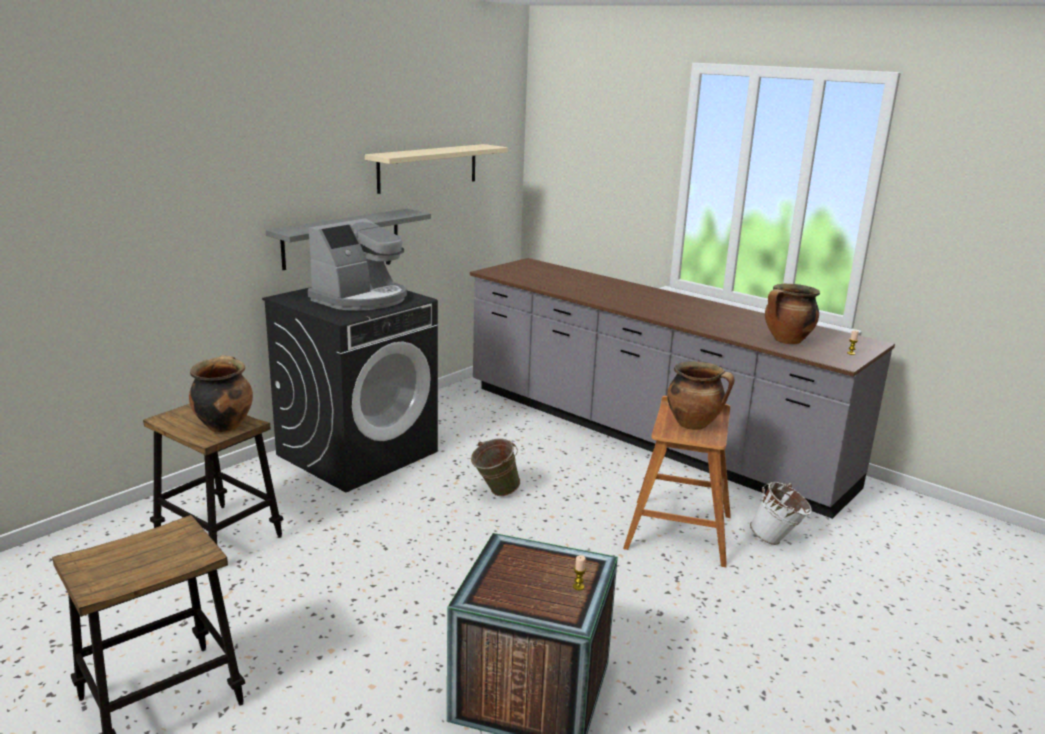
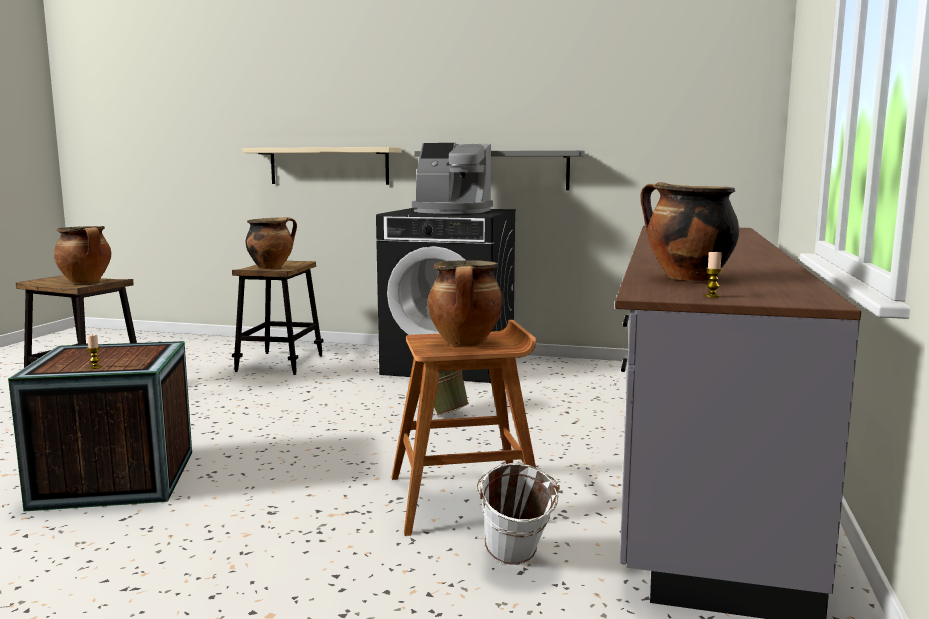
camera: 65 degrees right, 10 degrees down
beige shelf [365,144,508,194] -> beige shelf moved to [243,147,401,185]
none -> cooking pot [54,226,111,284]

